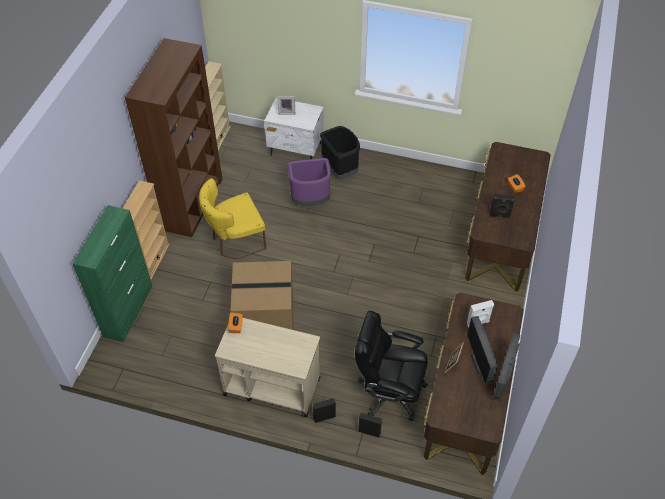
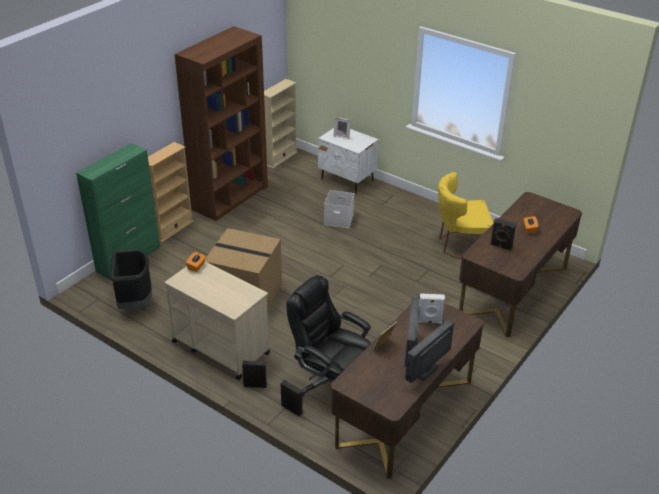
camera: 20 degrees right, 15 degrees down
yellow chair [199,178,266,259] -> yellow chair moved to [438,172,493,259]
purple trash can [287,158,331,206] -> white storage box [324,190,354,228]
black trash can [320,126,360,180] -> black trash can moved to [110,249,152,309]

